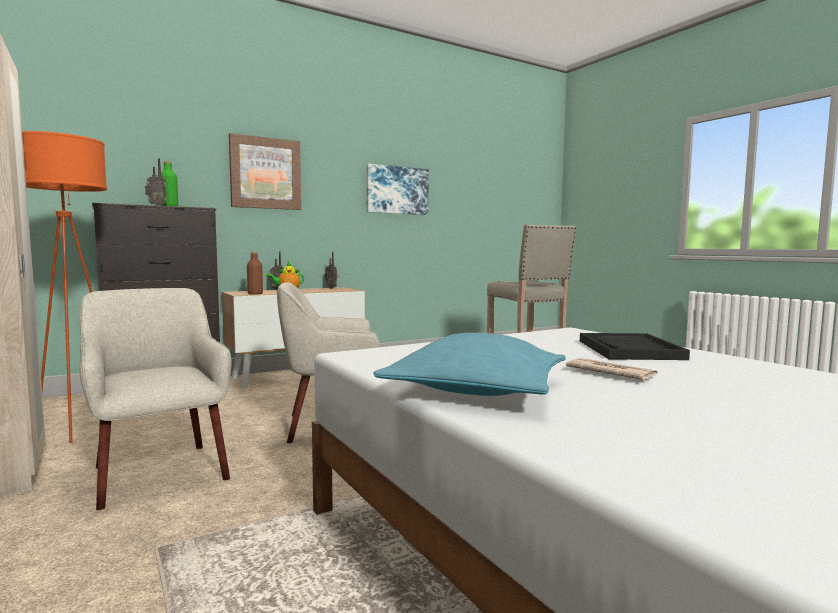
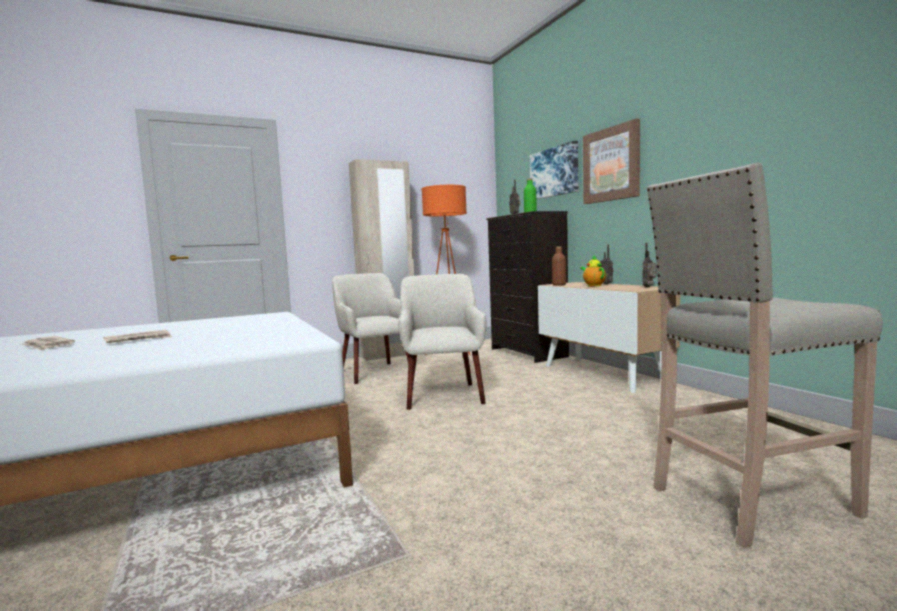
camera: 95 degrees right, 0 degrees up
beige armchair [79,288,231,510] -> beige armchair turned 90 degrees counterclockwise [332,273,409,384]
picture [366,164,429,215] -> picture moved to [530,141,578,199]
turquoise pillow [373,333,566,396] -> none
black tray [580,333,690,360] -> none
none -> newspaper [21,336,75,351]

